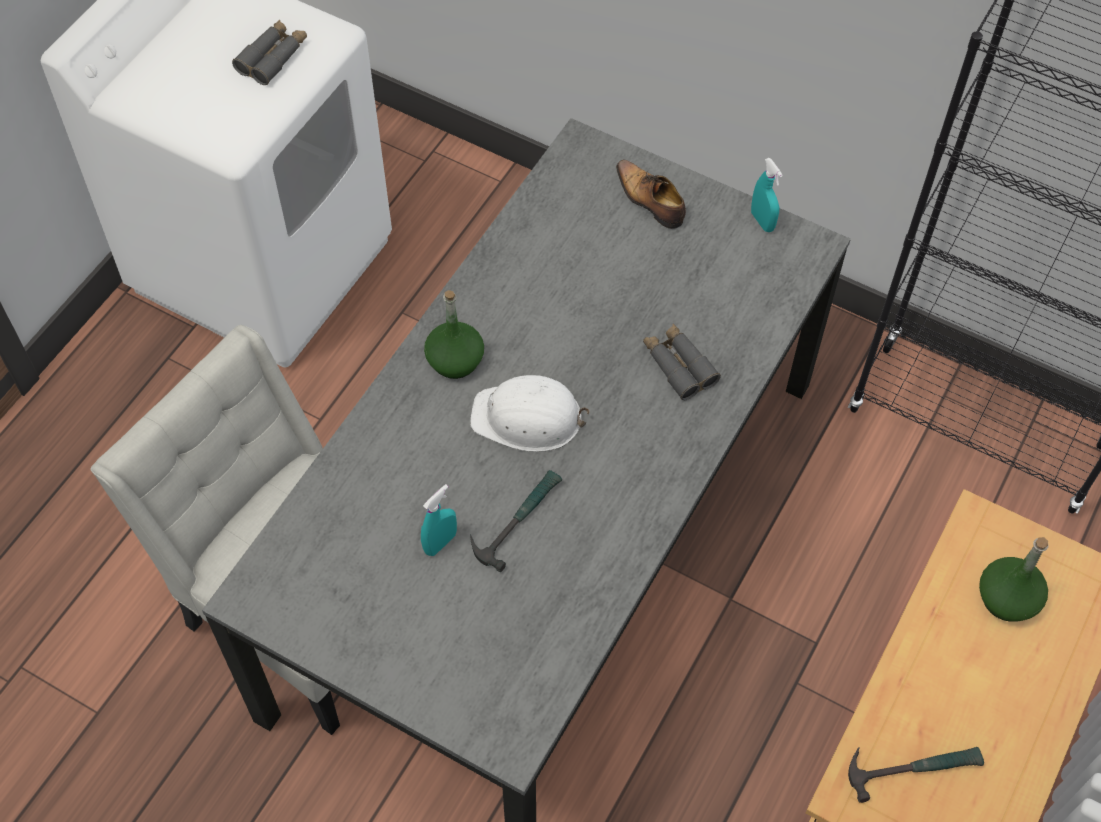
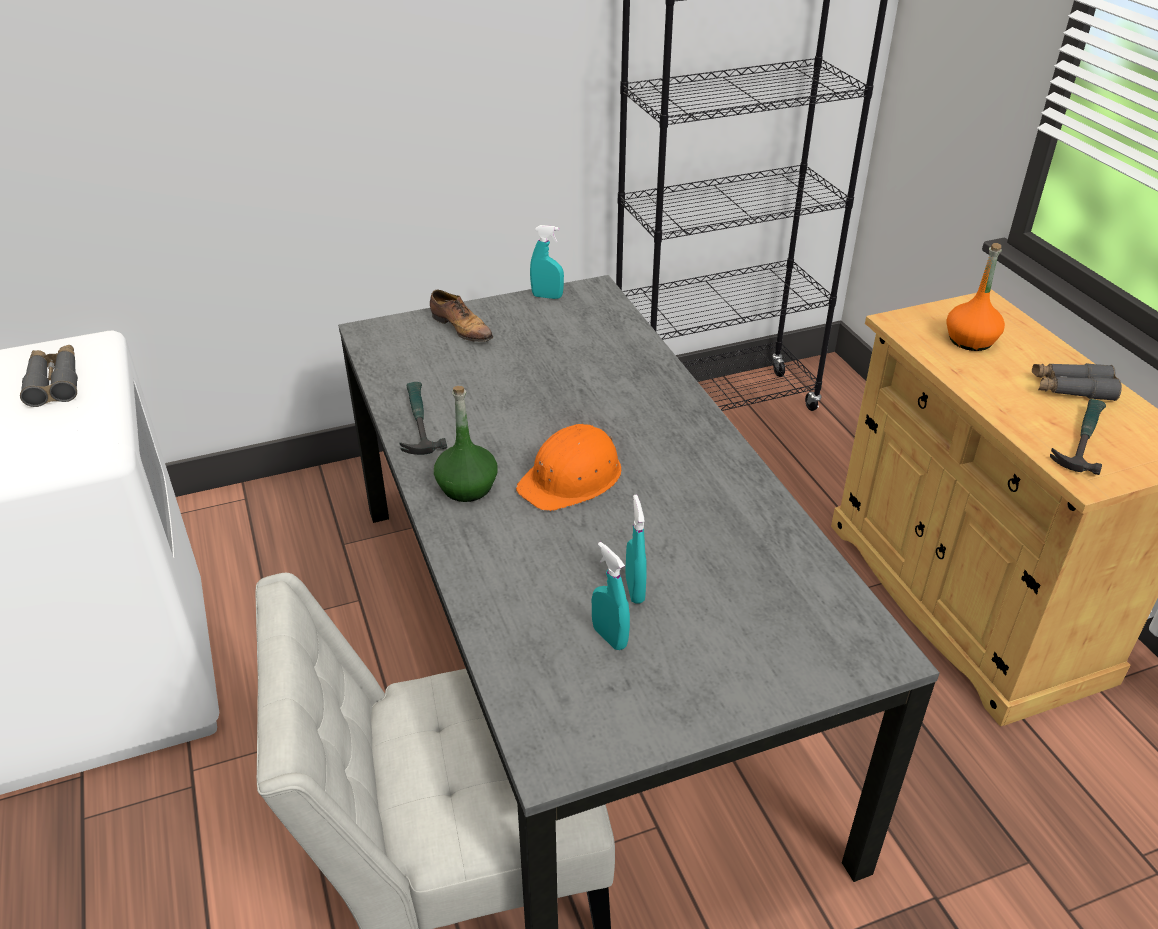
camera: 50 degrees left, 20 degrees down
white hard hat [470,375,590,452] -> orange hard hat [516,423,621,511]
hammer [470,470,562,572] -> hammer moved to [400,382,447,455]
shoe [616,159,686,229] -> shoe turned 135 degrees counterclockwise [430,290,493,342]
grey binoculars [643,323,721,400] -> grey binoculars moved to [1032,363,1122,401]
green bottle [979,537,1048,622] -> orange bottle [946,243,1005,351]
none -> turquoise spray bottle [592,542,630,650]

